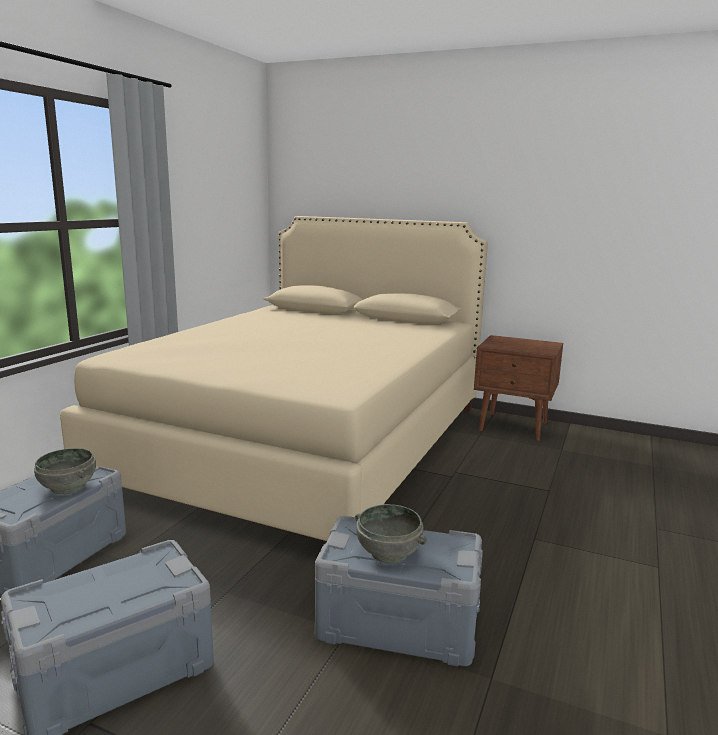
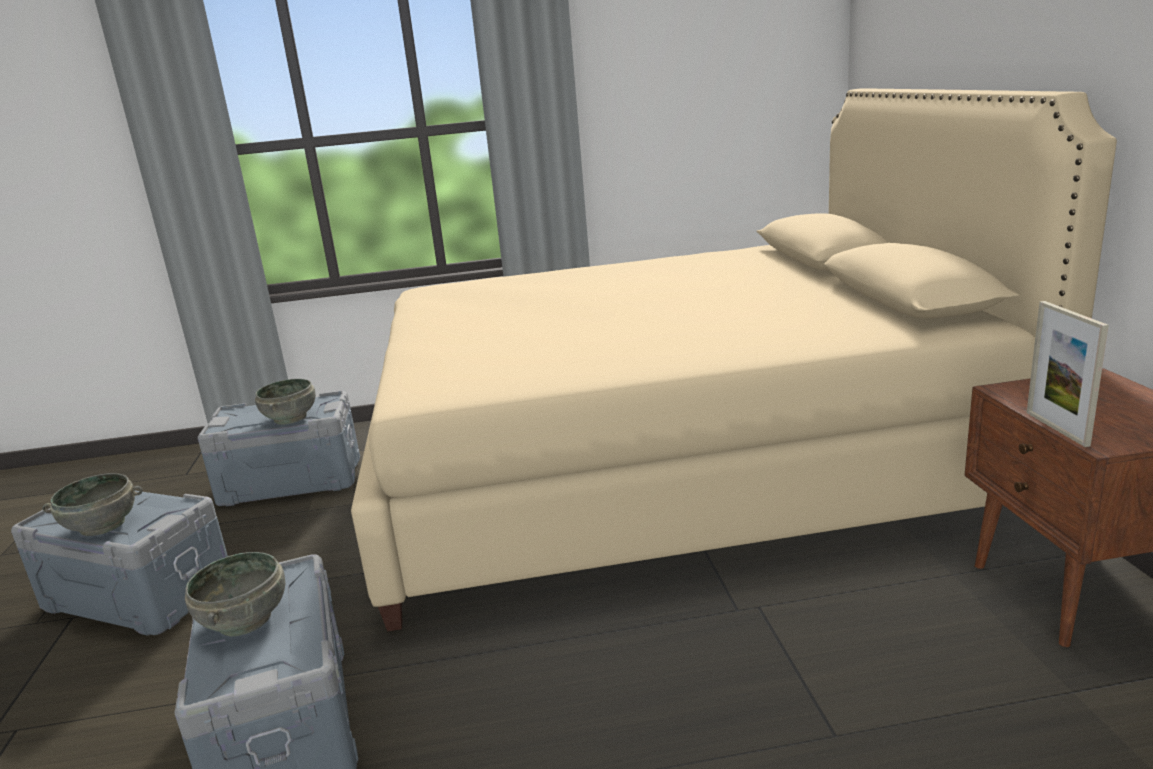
camera: 60 degrees right, 5 degrees up
none -> grey bowl [42,473,143,536]
none -> picture frame [1027,301,1109,447]

